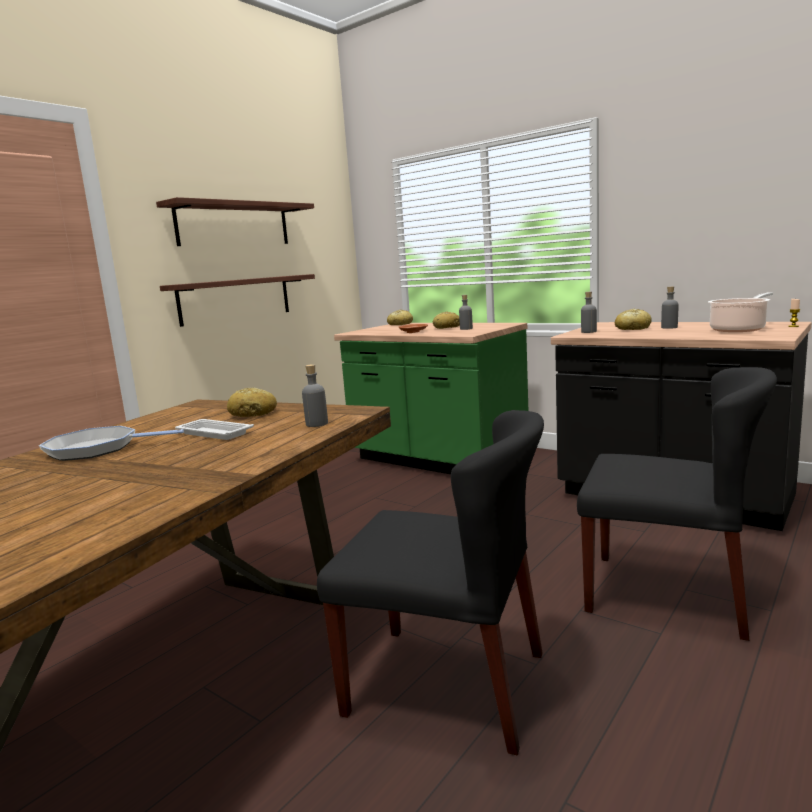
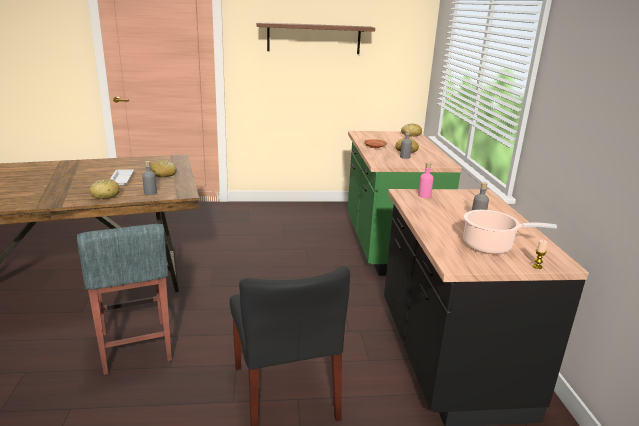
camera: 45 degrees right, 10 degrees up
frying pan [39,426,184,461] -> none
shelf [160,274,315,327] -> none
black chair [317,410,544,755] -> grey stool [77,224,172,375]
grey bottle [581,292,597,333] -> pink bottle [418,162,433,198]
bread [615,308,652,330] -> bread moved to [89,179,120,199]

